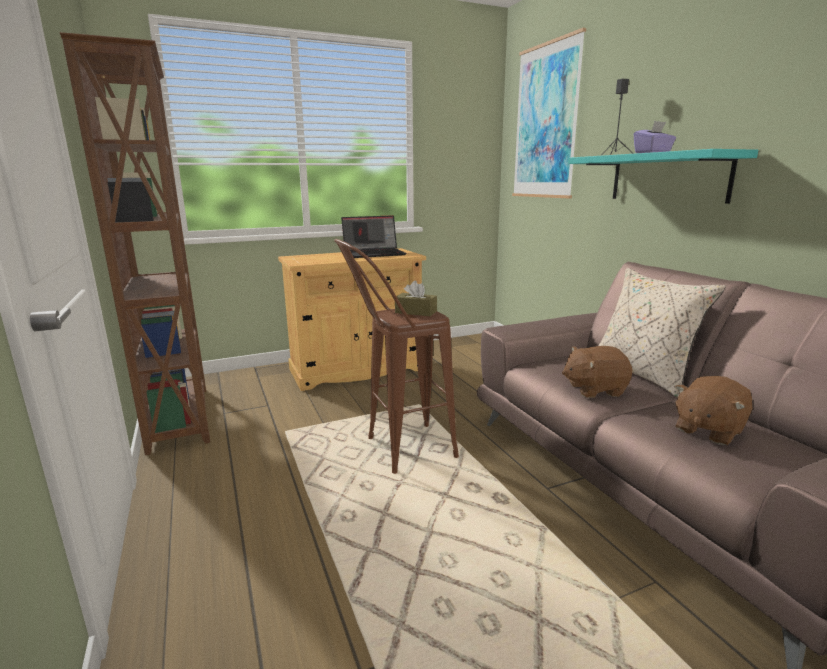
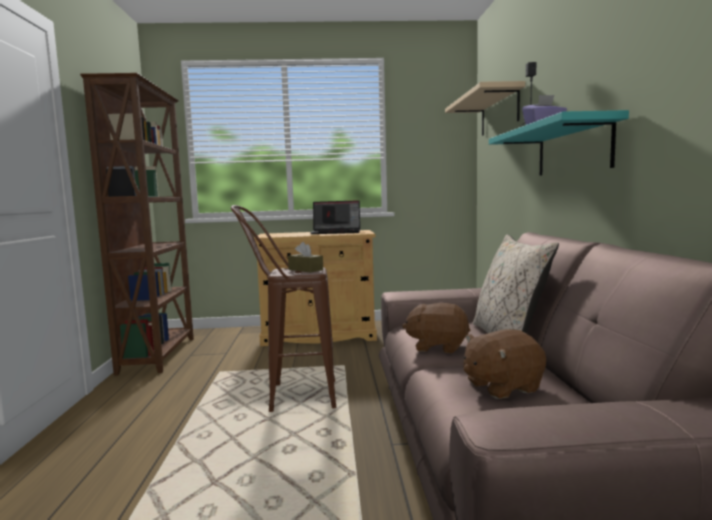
camera: 20 degrees right, 10 degrees down
picture [512,28,586,198] -> beige shelf [445,81,525,136]

